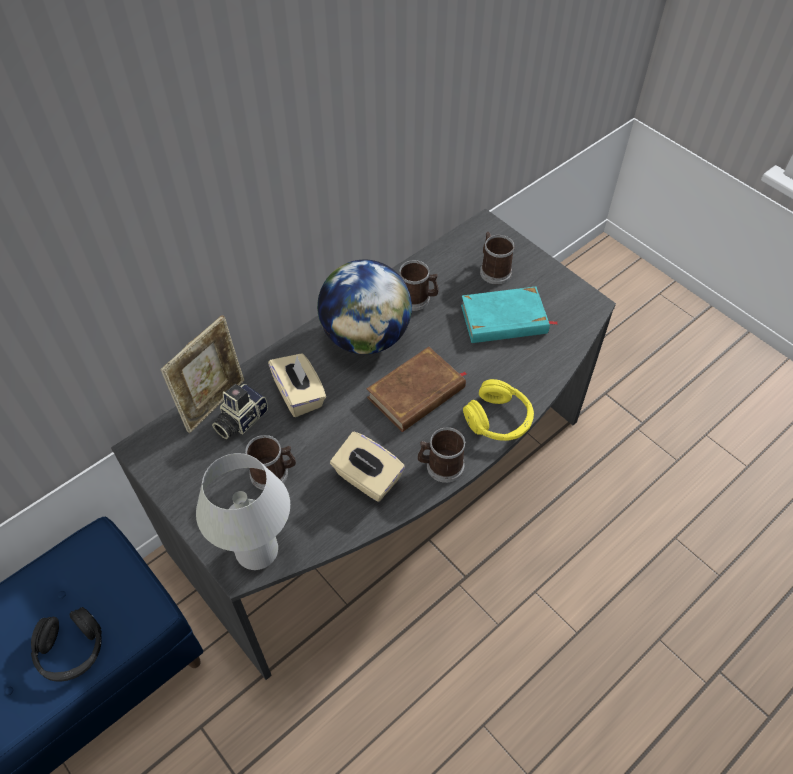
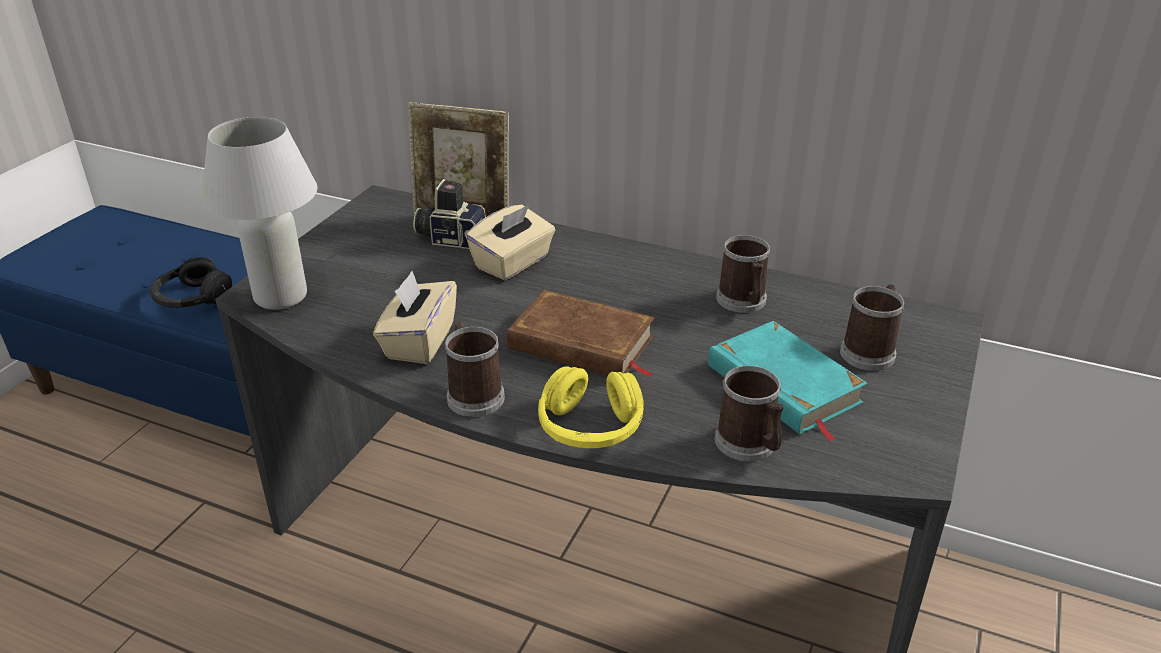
camera: 65 degrees right, 20 degrees down
mug [245,435,296,490] -> mug moved to [715,366,784,461]
globe [317,260,412,354] -> none

